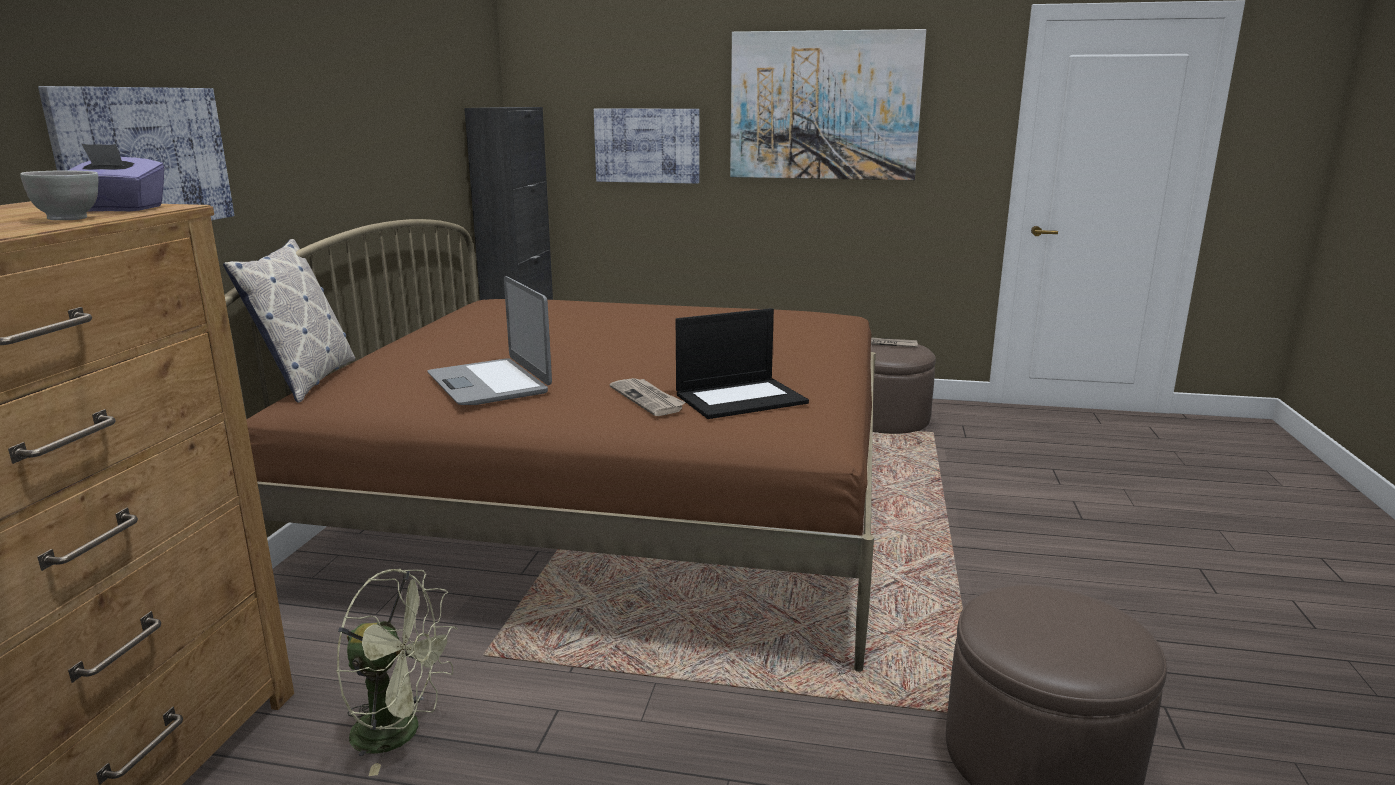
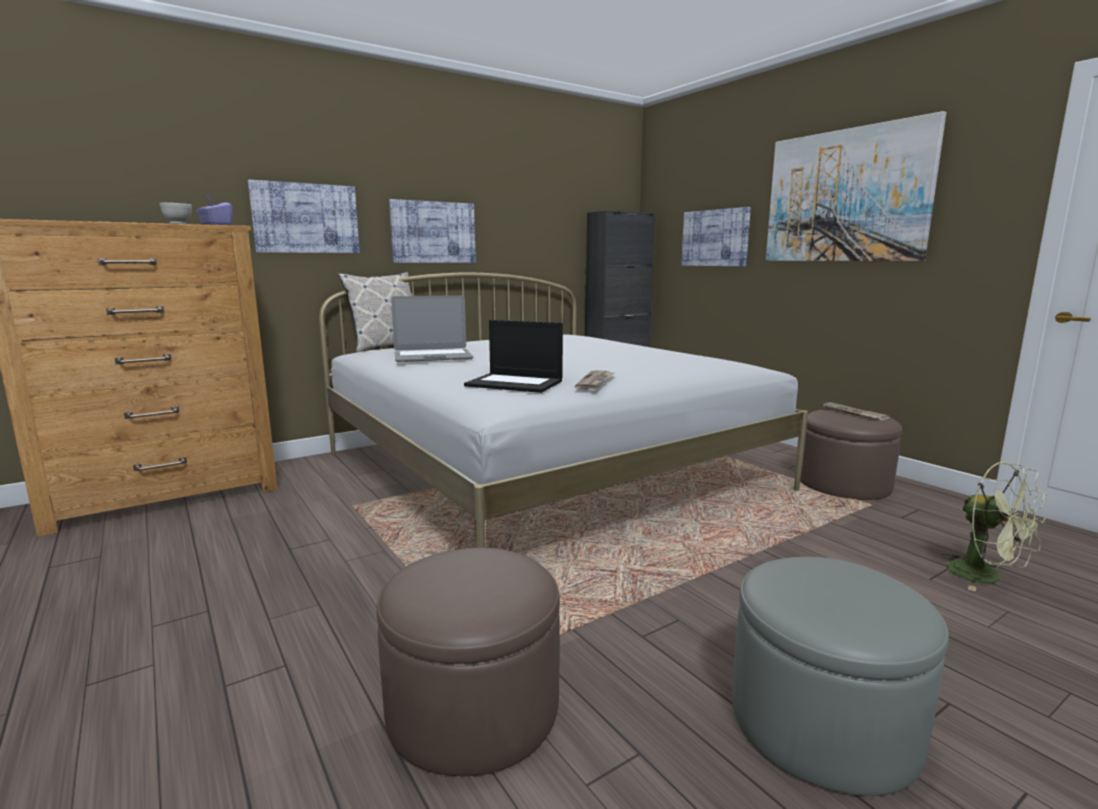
camera: 45 degrees right, 5 degrees down
brown bed [225,219,876,672] -> white bed [319,272,808,548]
green fan [336,569,457,776] -> green fan moved to [941,462,1047,591]
laptop [428,276,552,405] -> laptop turned 120 degrees counterclockwise [391,295,473,362]
newspaper [610,378,686,416] -> newspaper moved to [575,370,614,390]
none -> picture [389,199,476,263]
none -> grey ottoman [732,557,949,796]

